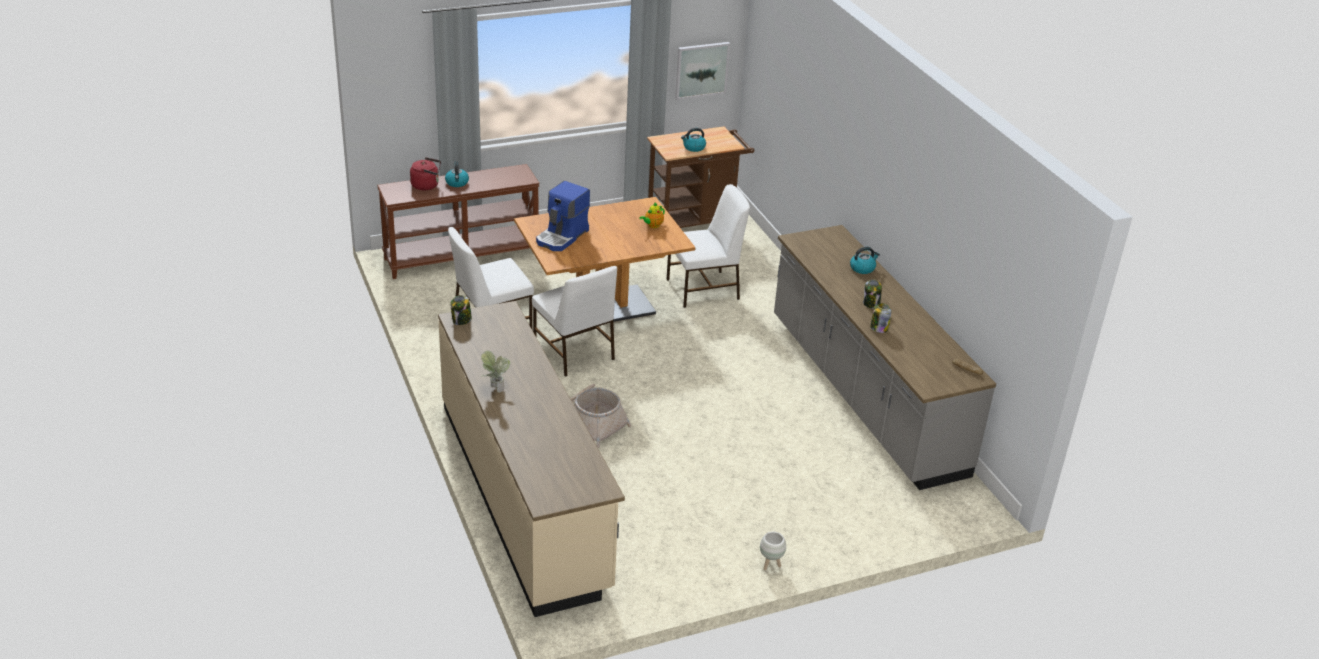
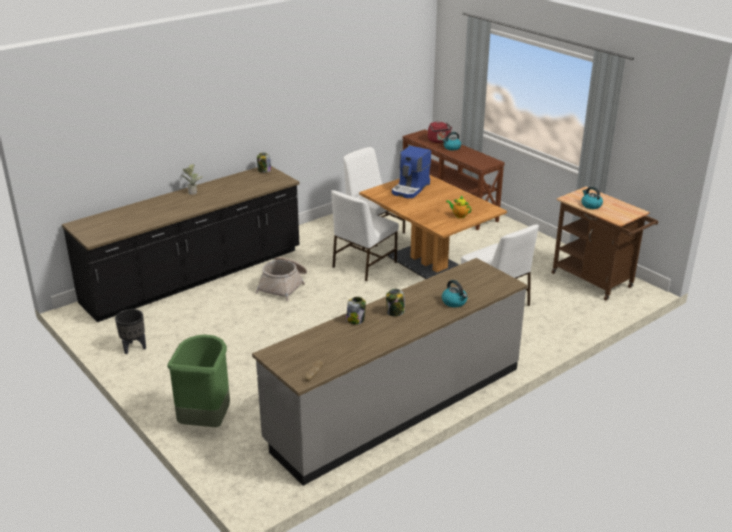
camera: 75 degrees right, 5 degrees down
beige counter [438,301,625,617] -> black counter [62,166,300,322]
coffee machine [536,181,590,251] -> coffee machine turned 75 degrees counterclockwise [392,146,431,198]
picture [675,42,730,100] -> none
white planter [760,532,786,570] -> none
none -> black planter [115,309,146,354]
none -> green trash can [167,334,230,427]

